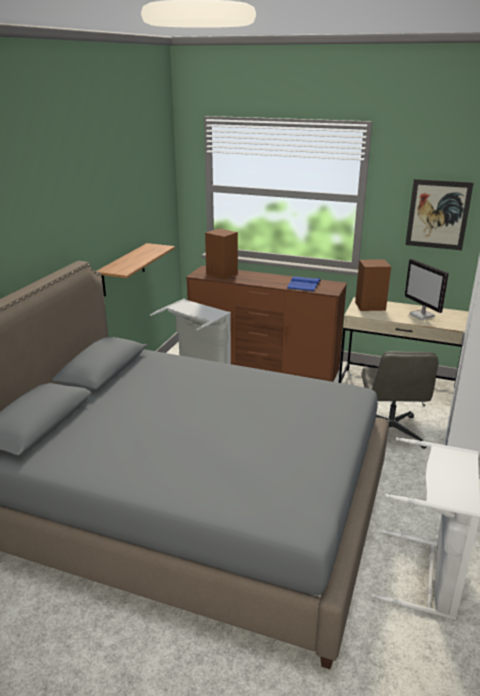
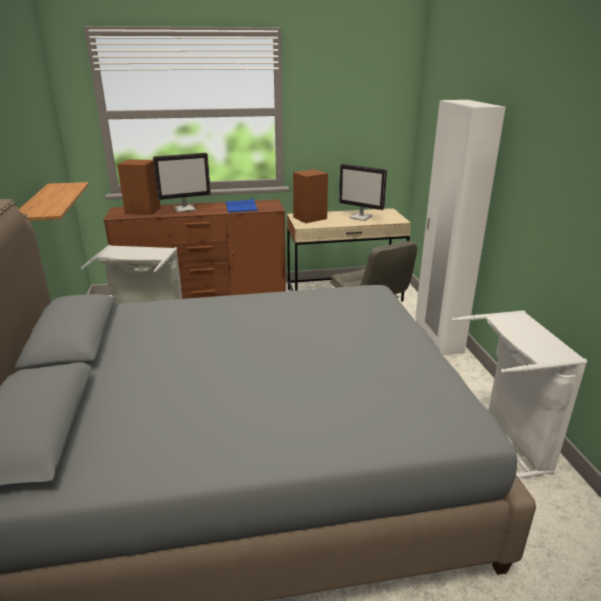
camera: 30 degrees left, 0 degrees up
picture [405,179,474,250] -> none
none -> monitor [153,153,211,212]

